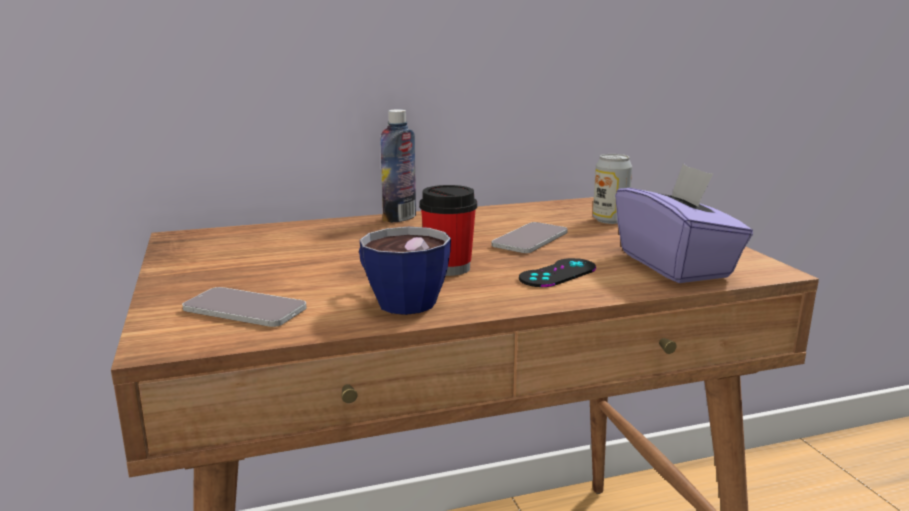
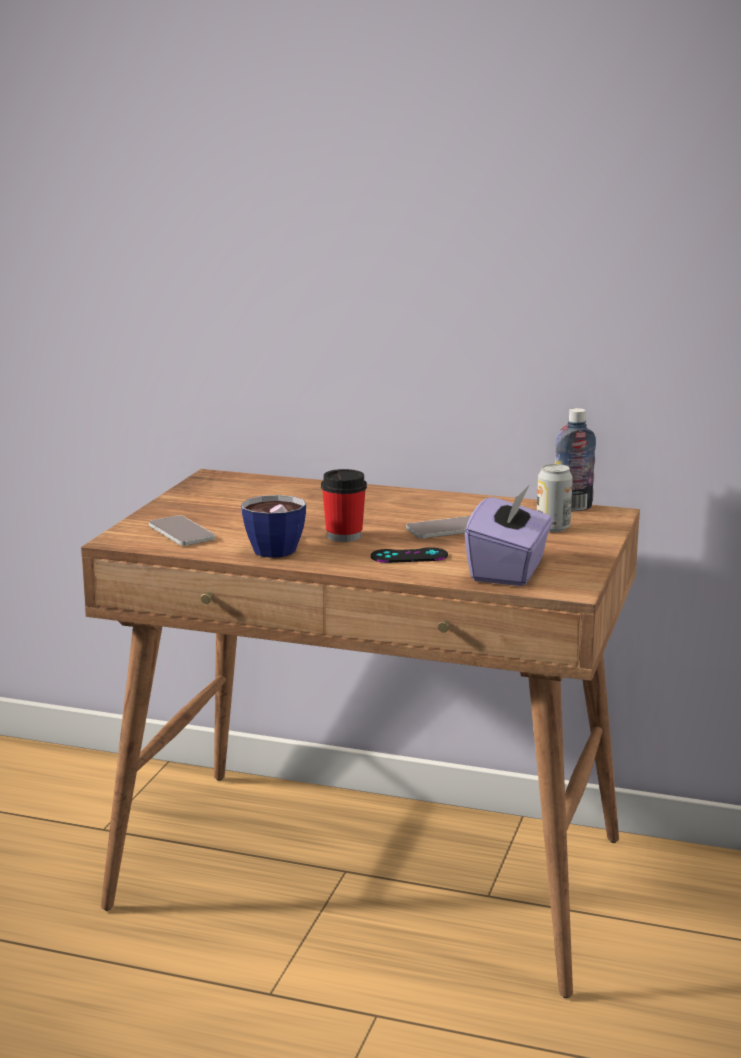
camera: 35 degrees right, 0 degrees up
bottle [381,109,416,223] -> bottle moved to [555,408,596,512]

